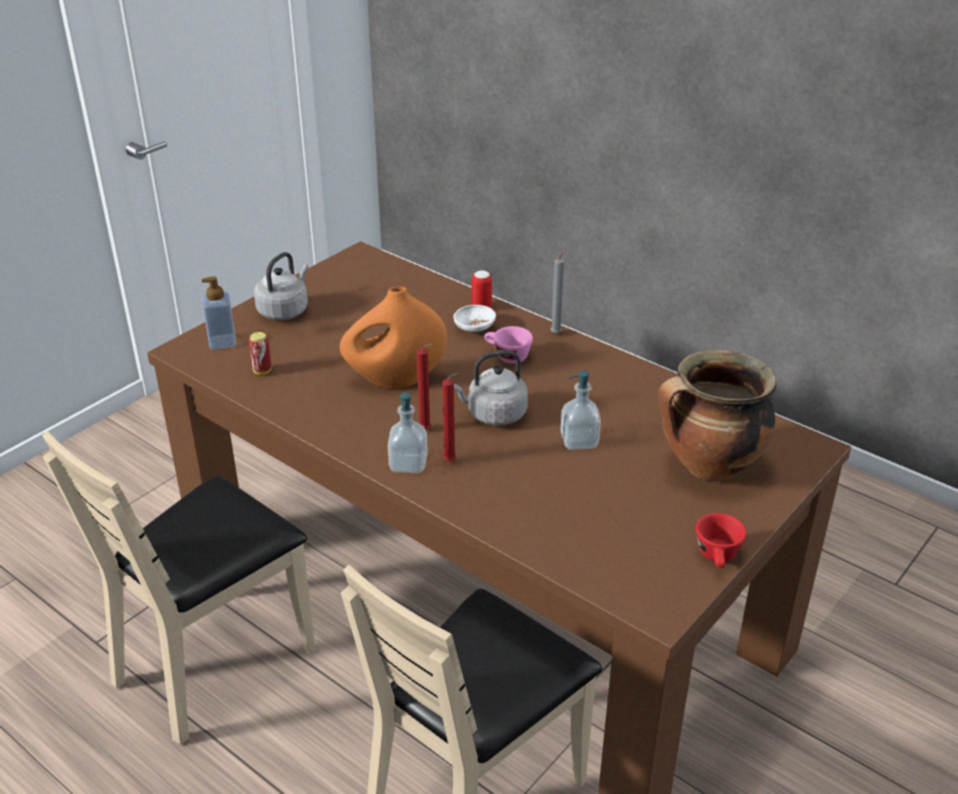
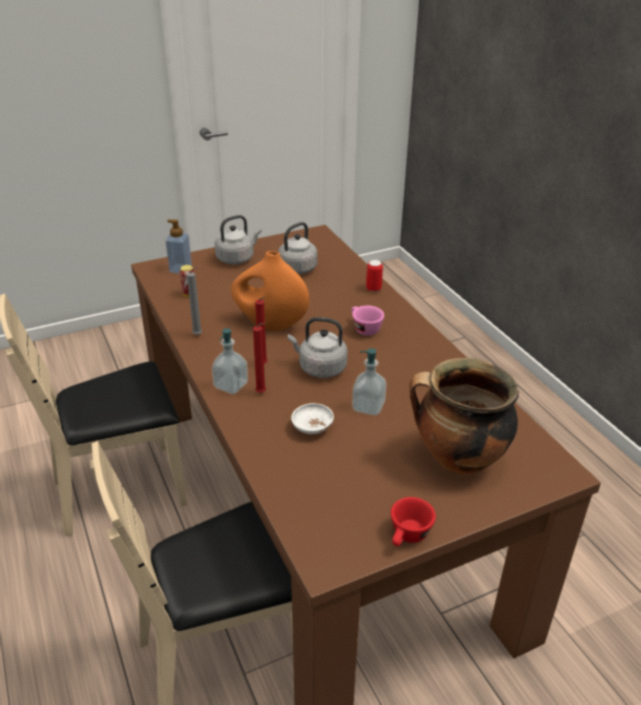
camera: 25 degrees right, 0 degrees up
white bowl [453,305,496,332] -> white bowl moved to [291,403,334,434]
grey candle [551,248,567,334] -> grey candle moved to [187,265,202,335]
none -> grey kettle [278,222,317,274]

